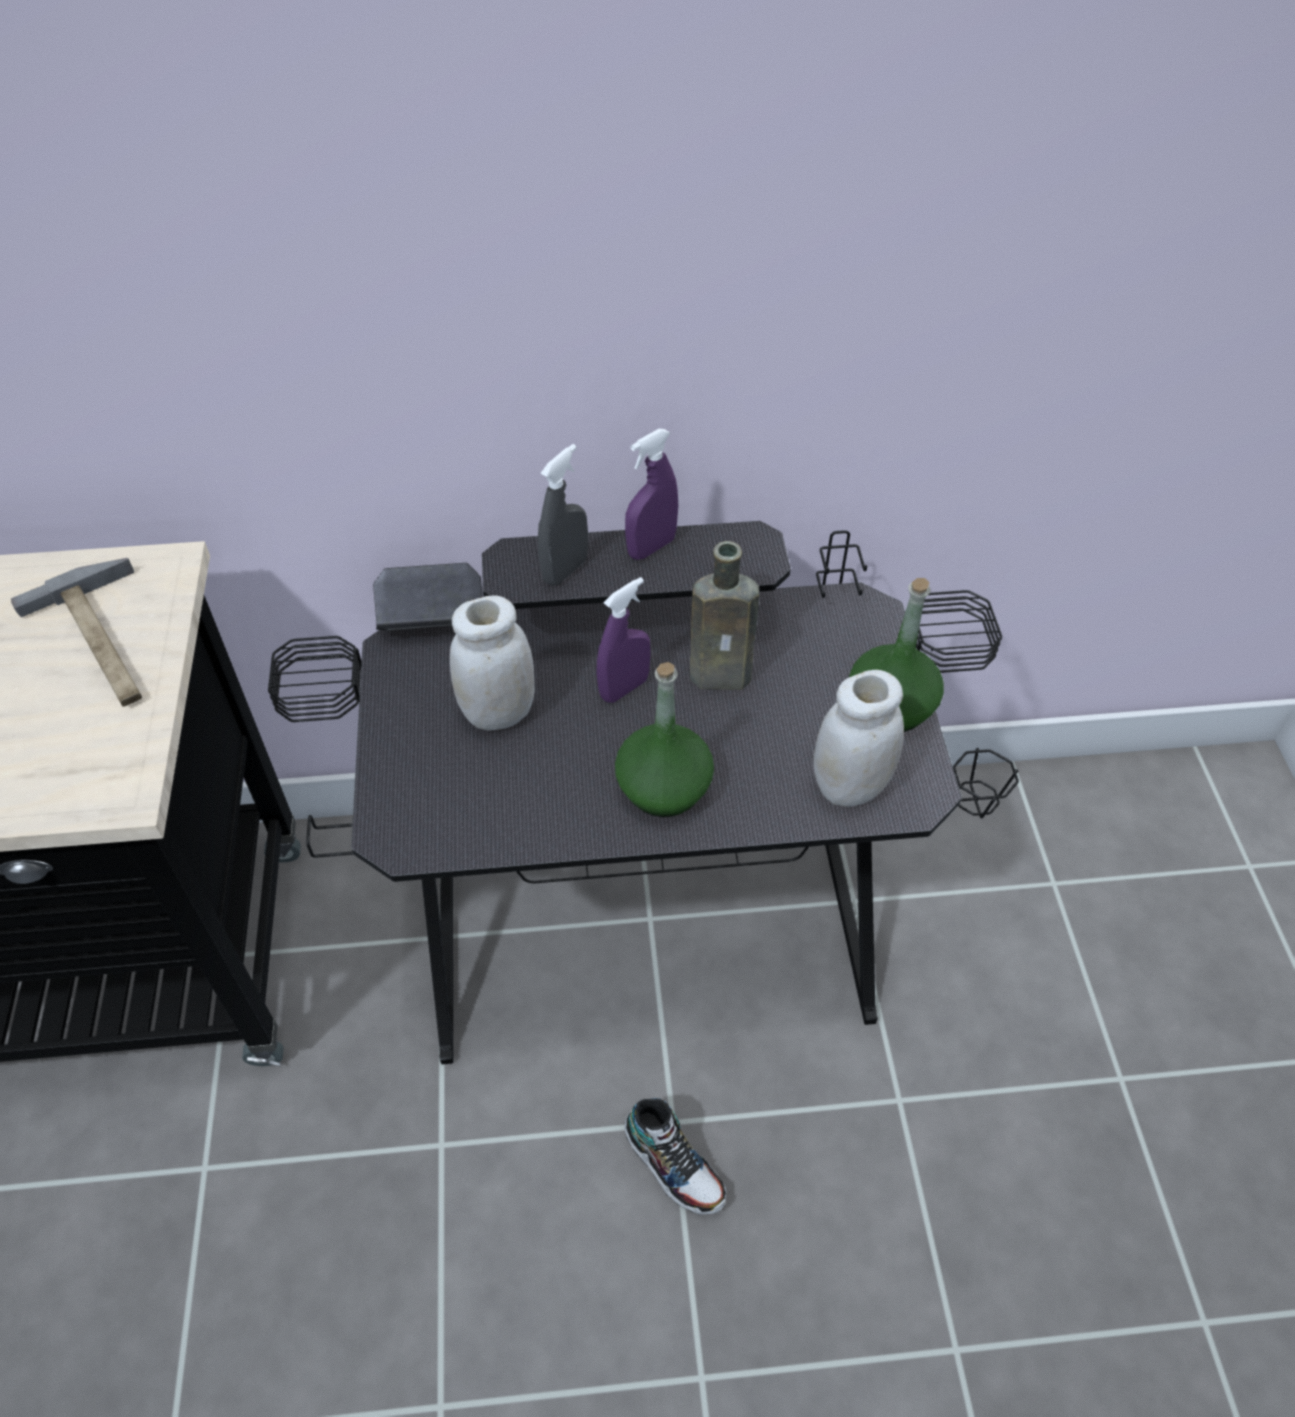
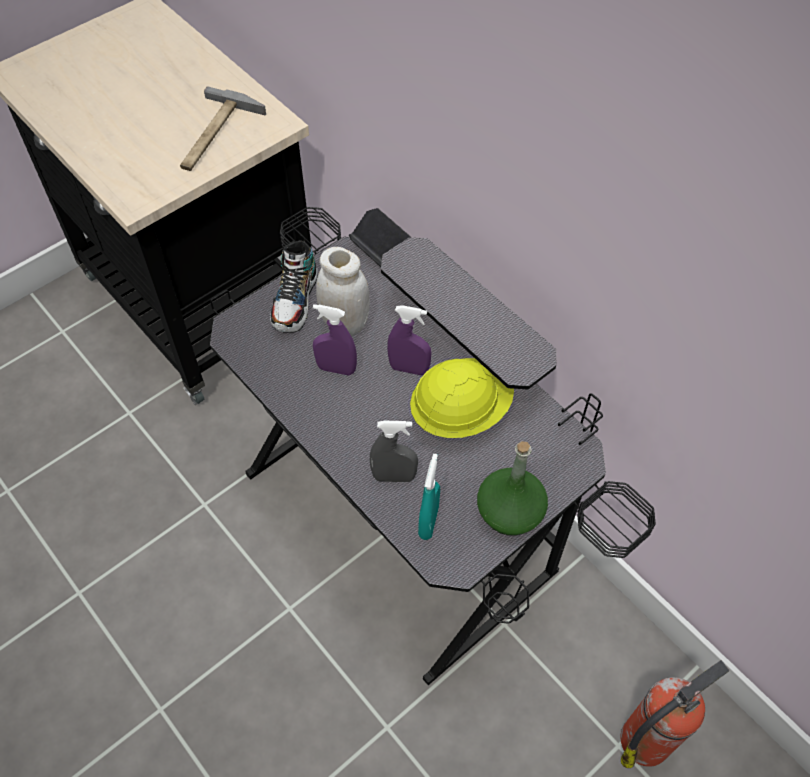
camera: 55 degrees right, 5 degrees up
grey spray bottle [538,444,588,586] -> grey spray bottle moved to [370,421,418,482]
green bottle [615,662,714,817] -> none
shoe [624,1098,726,1215] -> shoe moved to [270,240,318,333]
purple spray bottle [625,429,678,560] -> purple spray bottle moved to [313,304,357,376]
brown bottle [690,541,759,690] -> yellow hard hat [410,358,514,438]
white jar [813,670,904,807] -> turquoise spray bottle [418,454,440,540]
none -> fire extinguisher [620,660,730,768]

